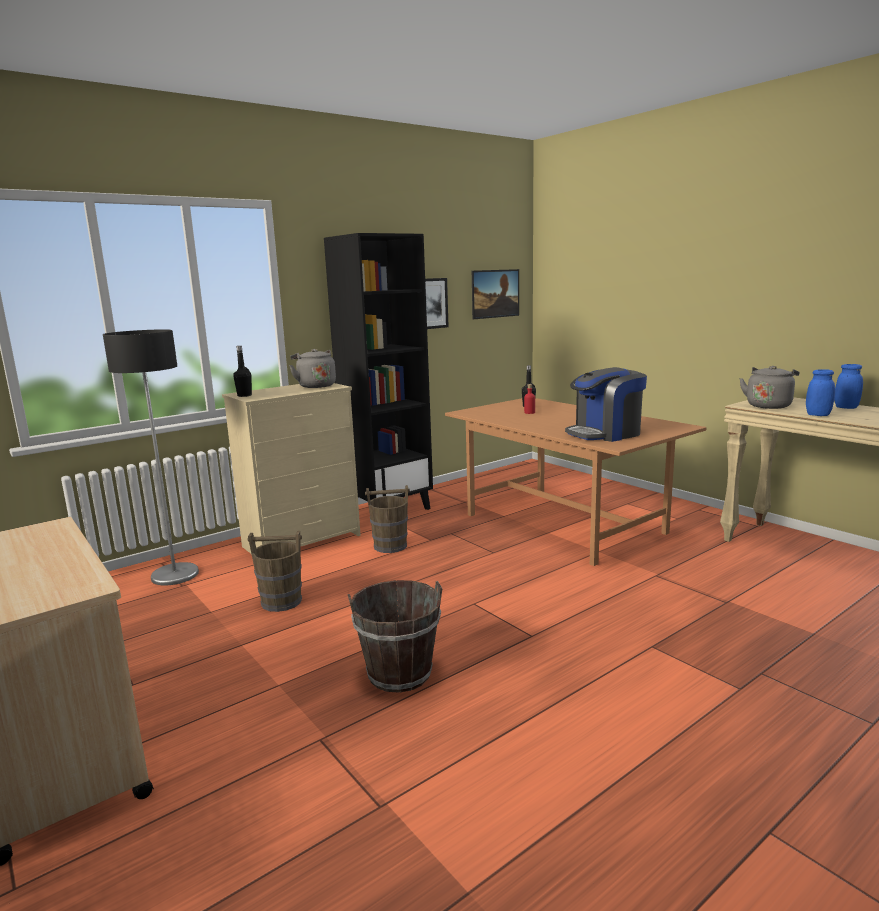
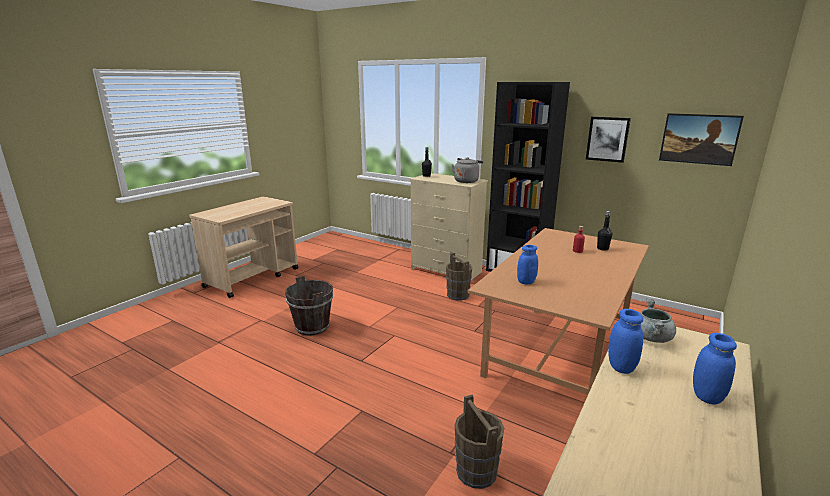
camera: 70 degrees right, 5 degrees up
floor lamp [103,329,199,585] -> none
brown bucket [248,531,302,612] -> brown bucket moved to [455,394,505,489]
coffee machine [565,367,647,442] -> blue jar [517,245,538,284]
grey kettle [739,366,799,409] -> grey cooking pot [640,298,676,343]

